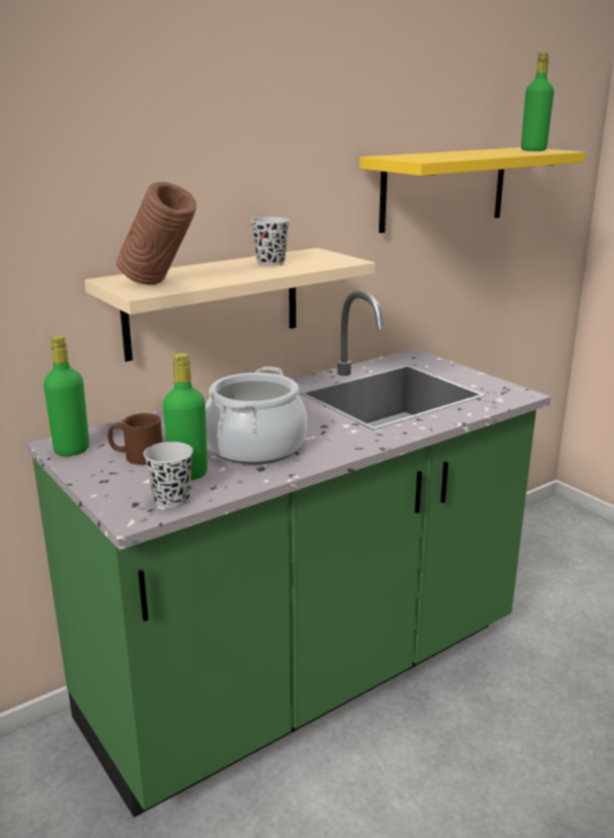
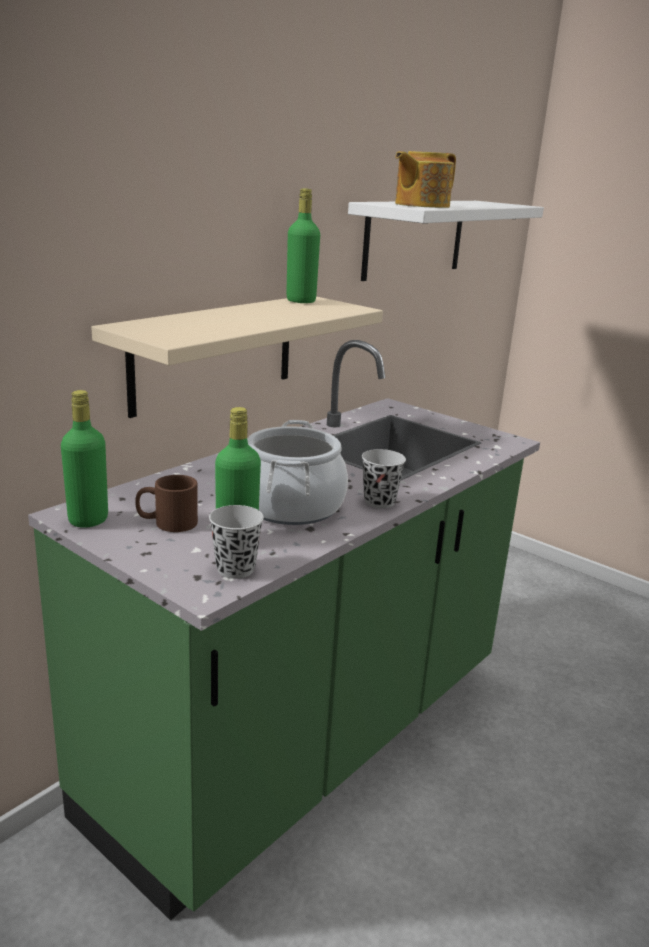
camera: 15 degrees left, 0 degrees up
brown vase [116,182,197,285] -> none
black cup [251,217,290,266] -> black cup moved to [362,449,406,508]
yellow shelf [360,147,586,233] -> white shelf [348,201,544,281]
green bottle [521,52,554,151] -> green bottle moved to [286,188,320,303]
none -> teapot [395,151,456,208]

